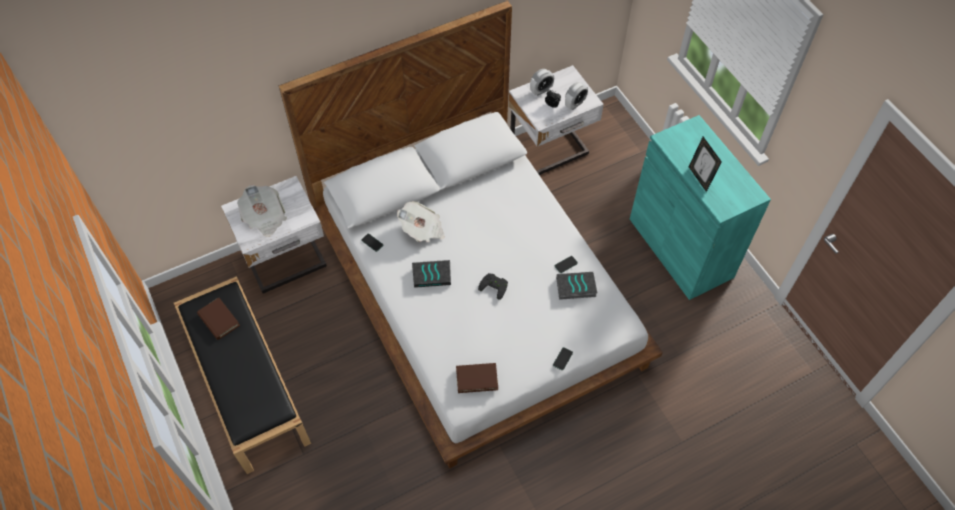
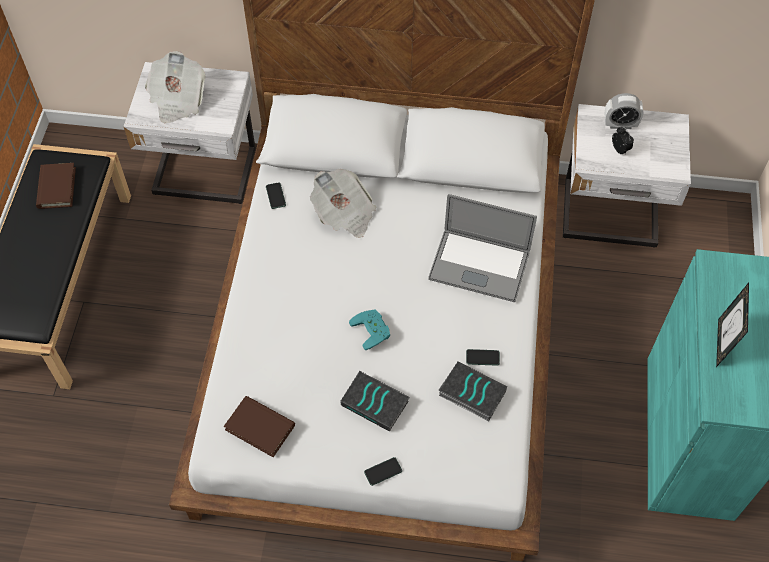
camera: 35 degrees right, 0 degrees up
book [412,260,451,288] -> book moved to [340,371,410,432]
black game controller [478,273,508,300] -> turquoise game controller [349,310,390,350]
alarm clock [565,82,588,110] -> none
none -> laptop [428,194,537,302]

